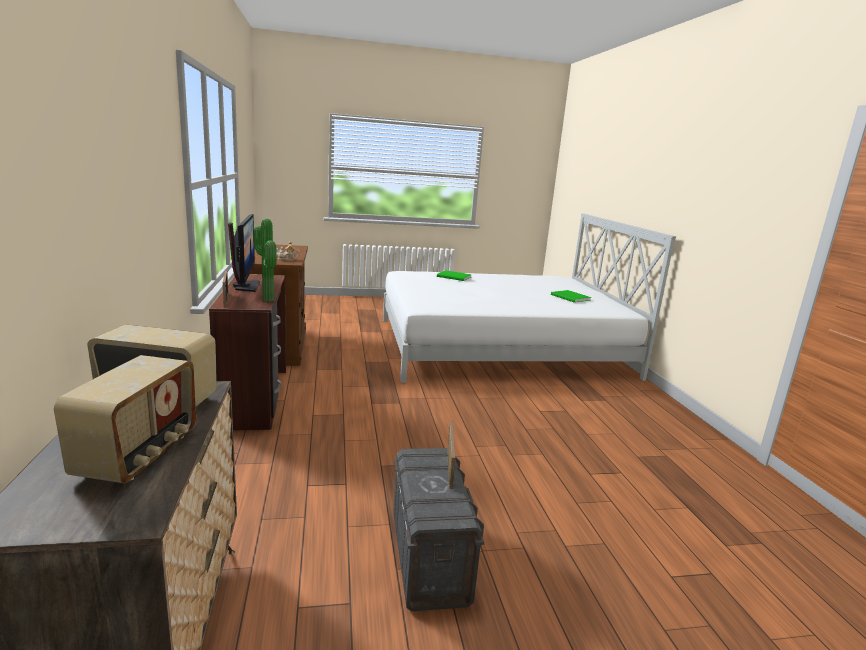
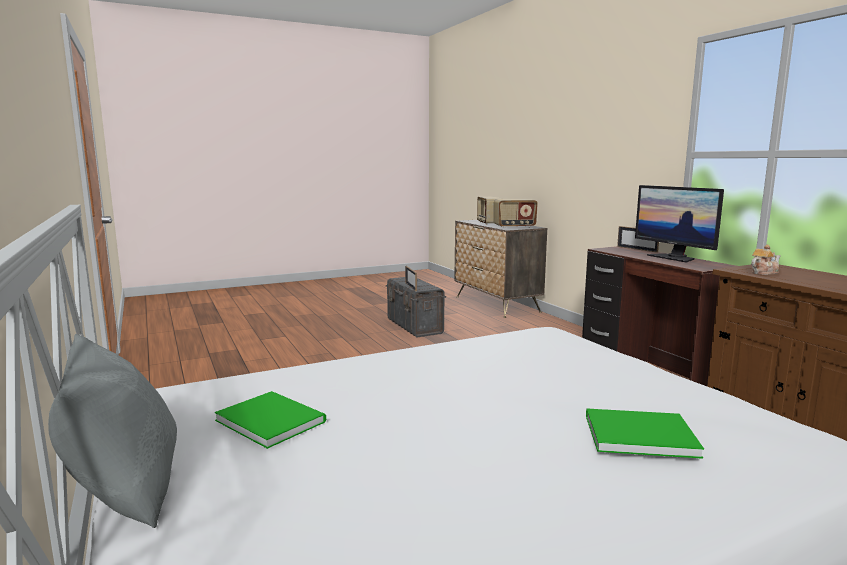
camera: 165 degrees right, 5 degrees down
potted plant [254,219,277,302] -> none
none -> grey pillow [48,334,177,528]

